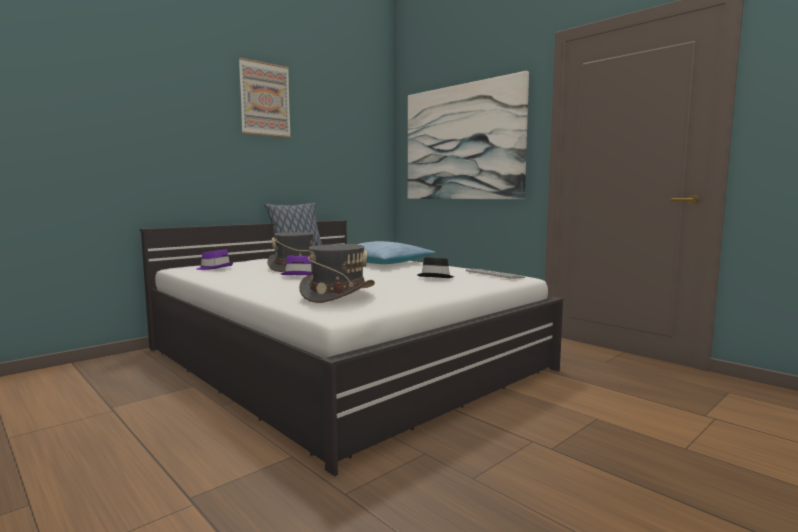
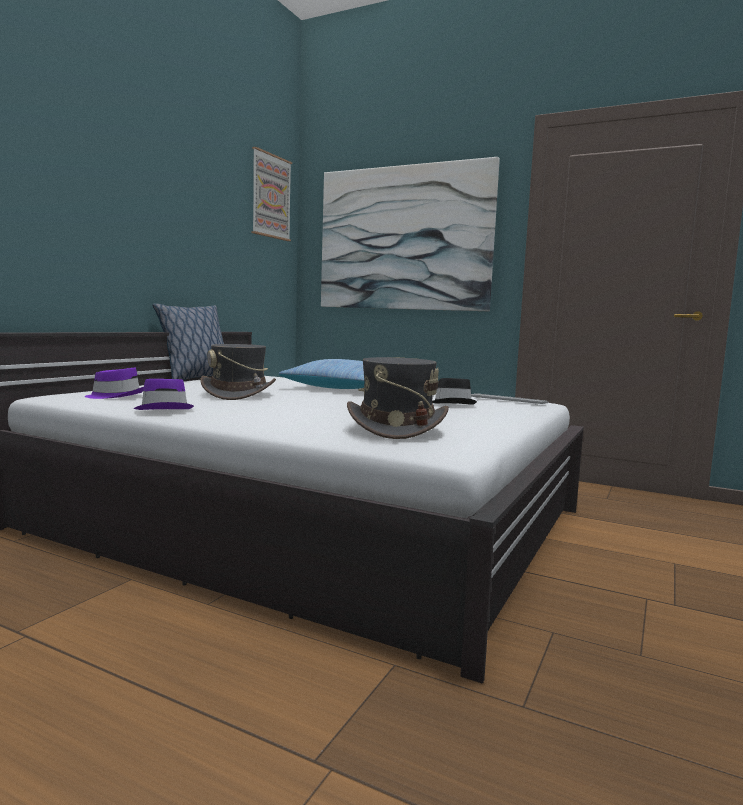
camera: 20 degrees left, 0 degrees up
picture [238,58,291,138] -> picture moved to [252,147,292,241]
purple hat [281,256,312,275] -> purple hat moved to [134,379,194,410]

